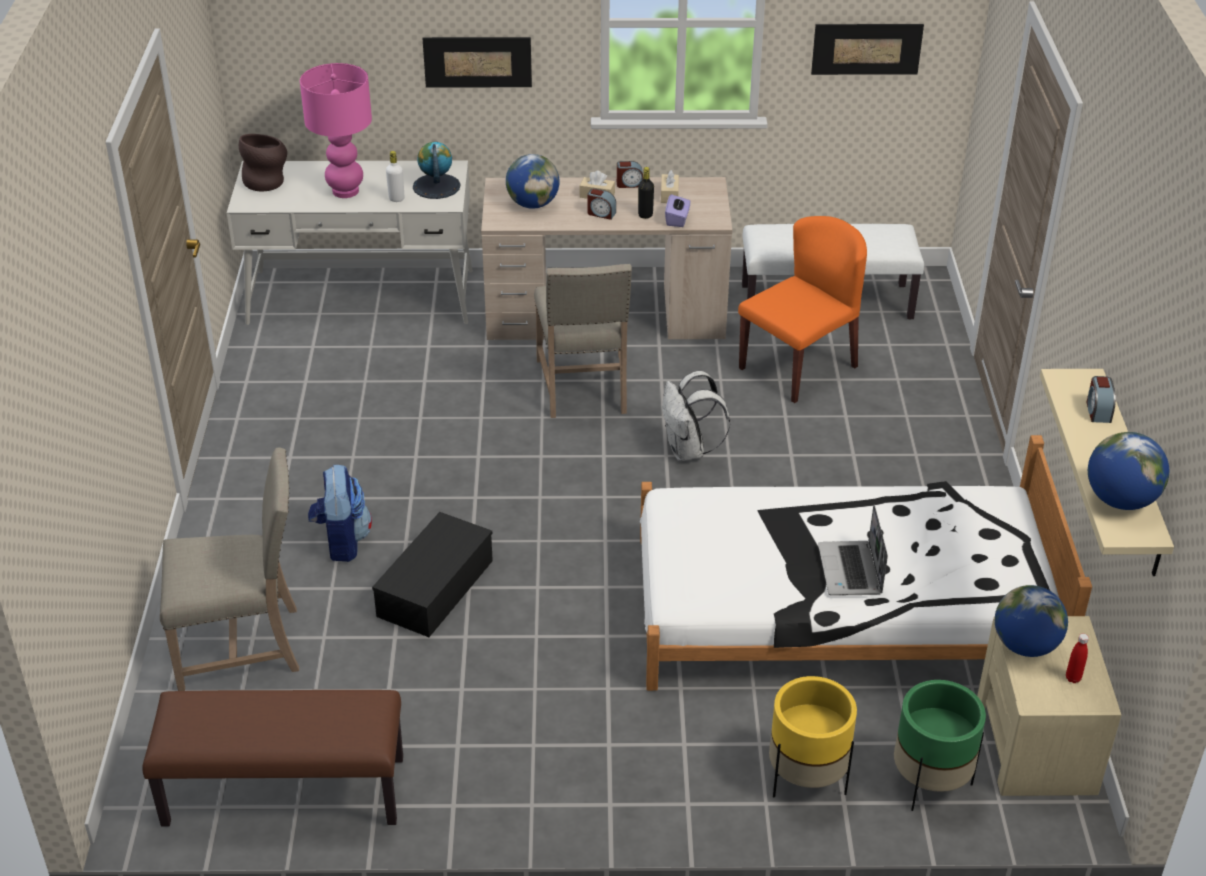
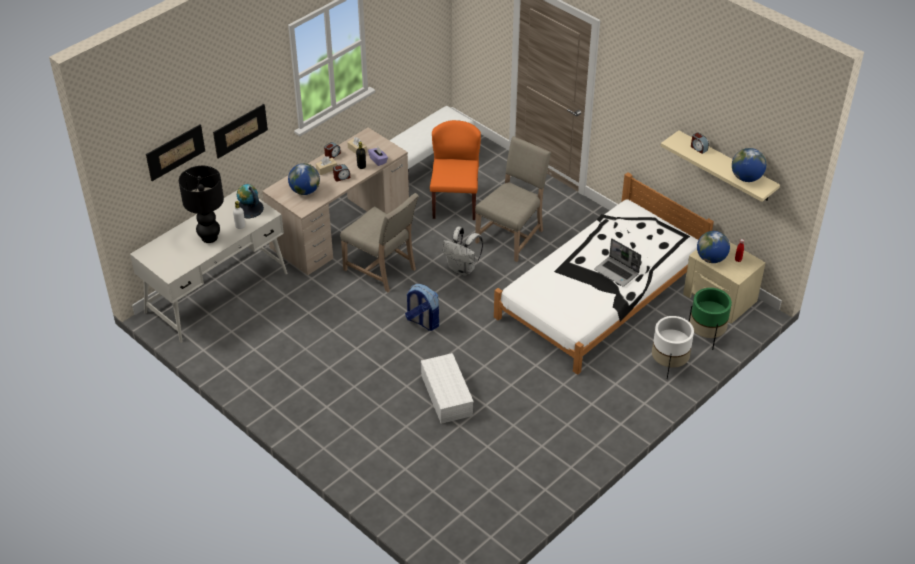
camera: 45 degrees left, 5 degrees up
brown bench [142,690,403,827] -> none
beige chair [160,448,299,691] -> beige chair moved to [475,136,551,262]
brown vase [239,134,287,191] -> none
pink table lamp [300,63,372,198] -> black table lamp [179,166,224,243]
backpack [308,465,372,562] -> backpack moved to [405,284,439,331]
black storage box [372,512,493,637] -> white storage box [421,353,474,424]
yellow planter [769,676,857,797] -> white planter [652,316,694,379]
picture [811,24,924,75] -> picture moved to [146,124,205,181]

